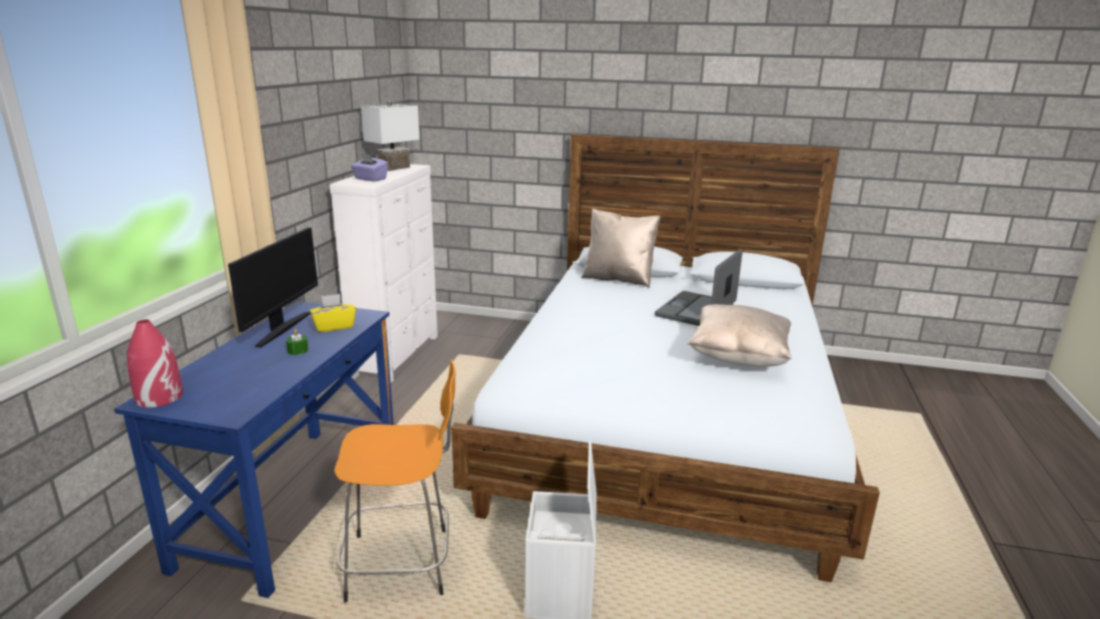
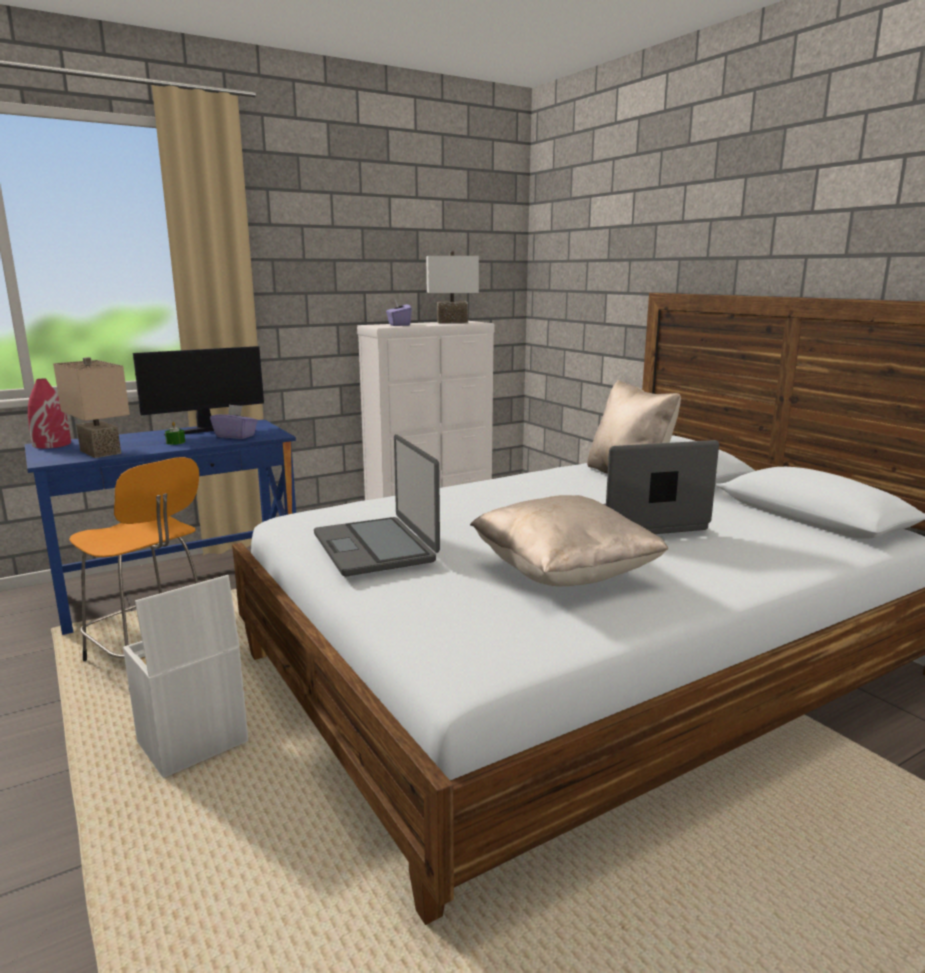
camera: 45 degrees right, 5 degrees down
yellow tissue box [310,294,356,332] -> purple tissue box [210,404,258,439]
none -> beige table lamp [53,357,130,458]
none -> laptop [314,434,440,576]

